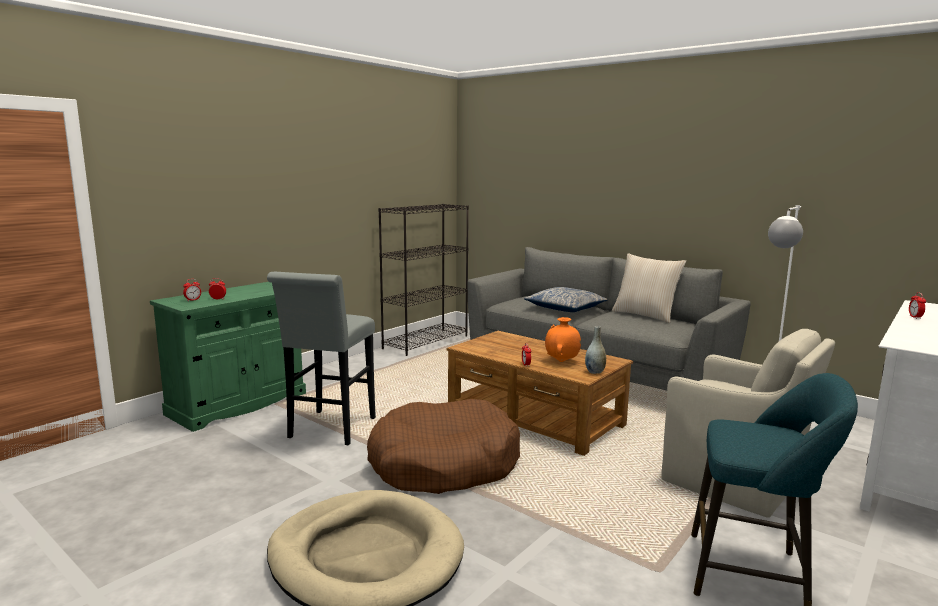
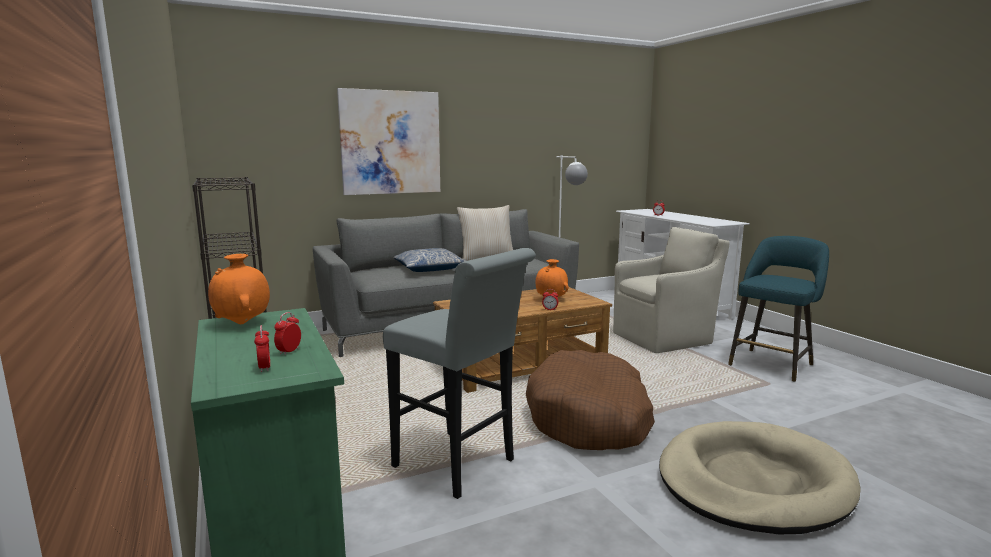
camera: 65 degrees left, 0 degrees up
grey vase [585,326,606,374] -> none
none -> orange vase [208,254,270,324]
none -> picture [337,88,440,195]

